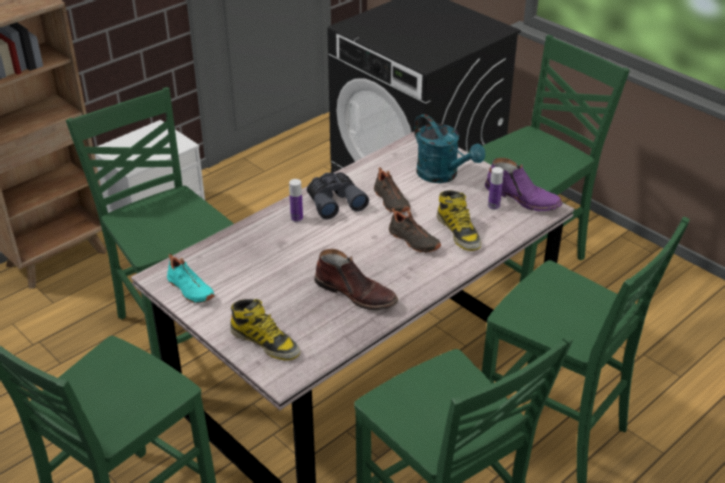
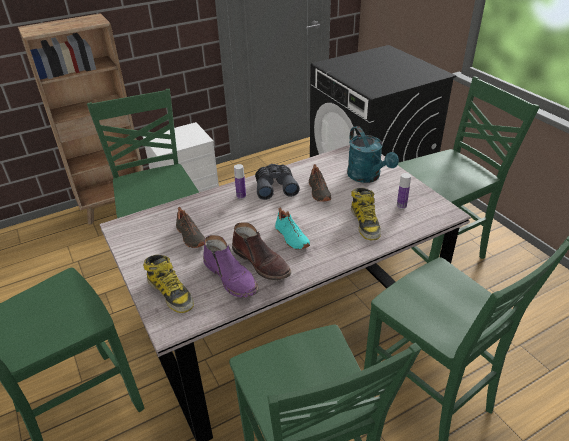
camera: 15 degrees right, 0 degrees up
turquoise shoe [167,254,215,303] -> turquoise shoe moved to [275,208,310,250]
black shoe [389,208,441,253] -> black shoe moved to [176,207,205,248]
purple boot [485,158,563,211] -> purple boot moved to [203,235,259,298]

